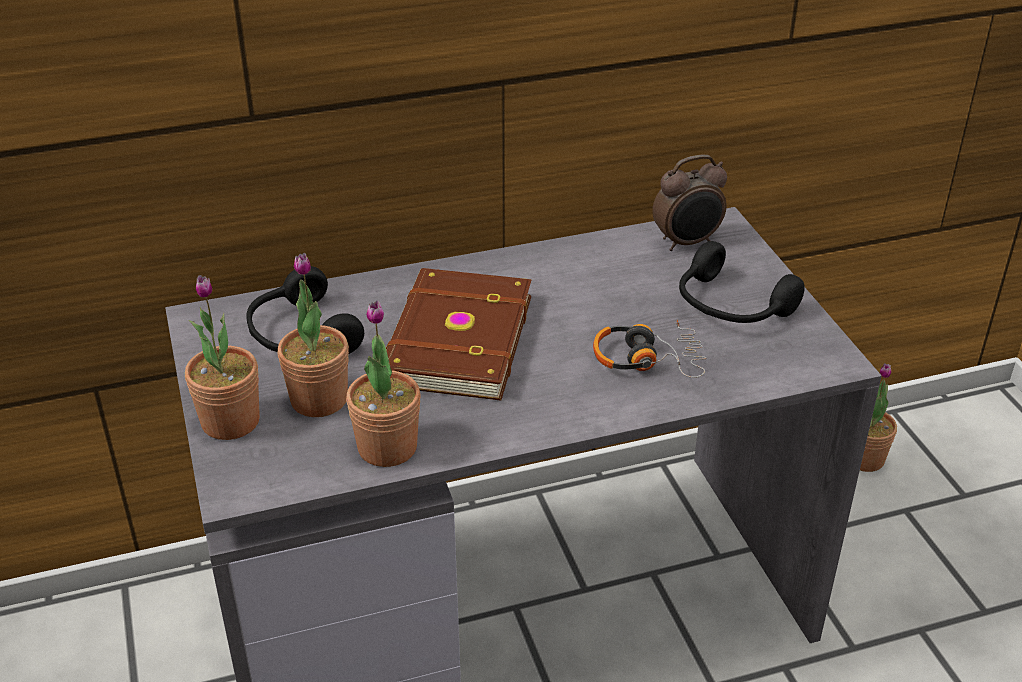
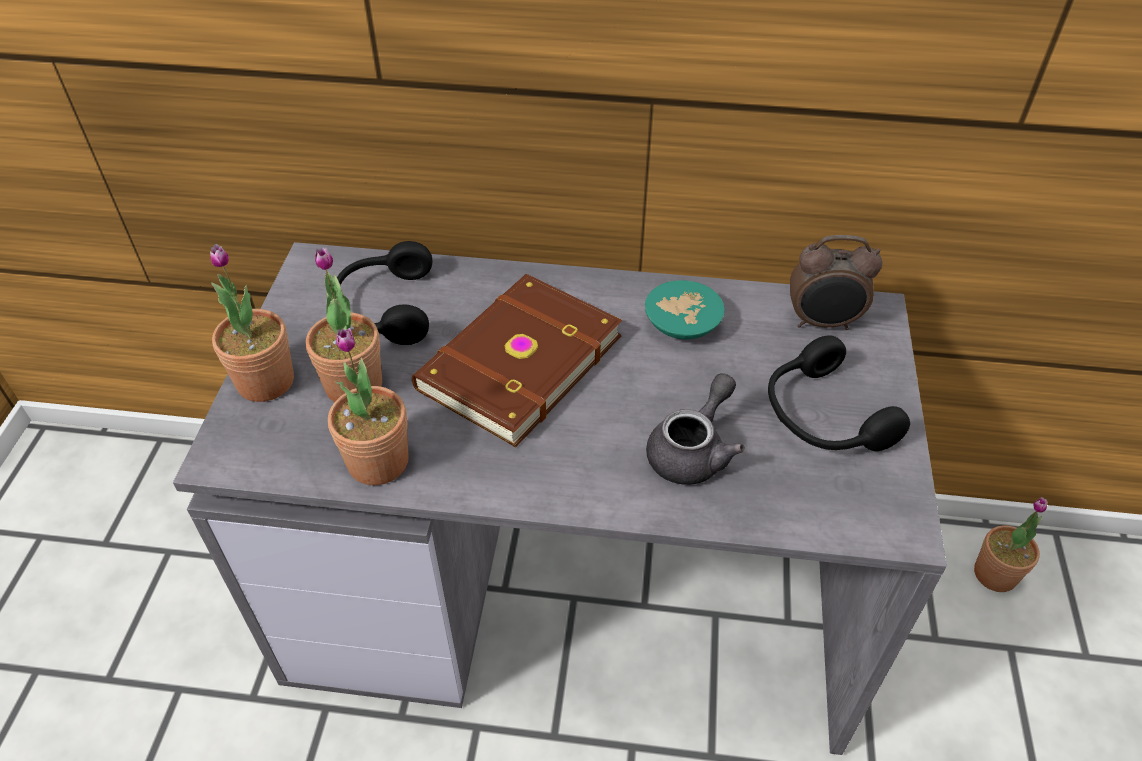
camera: 25 degrees right, 10 degrees up
headphones [593,320,706,378] -> grey teapot [646,373,745,485]
none -> turquoise bowl [645,280,725,340]

